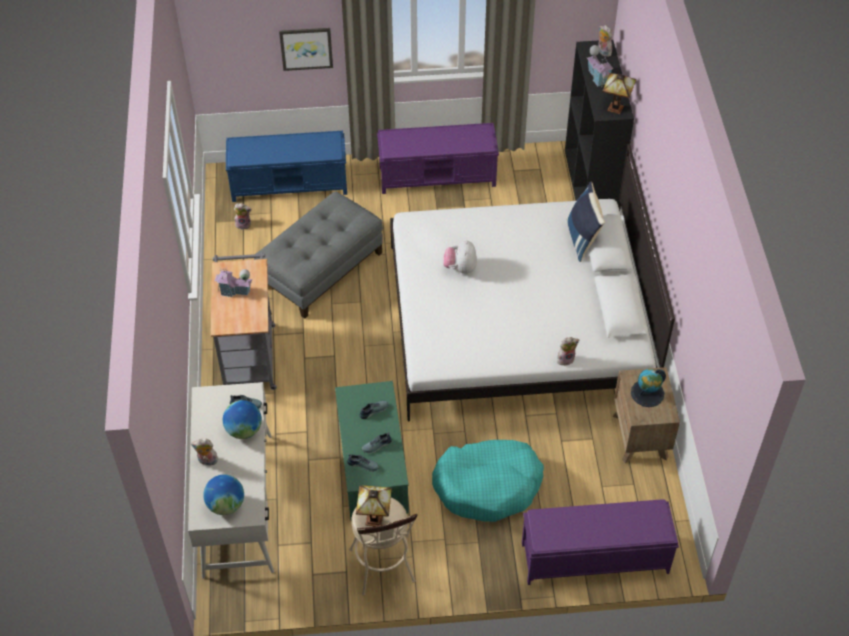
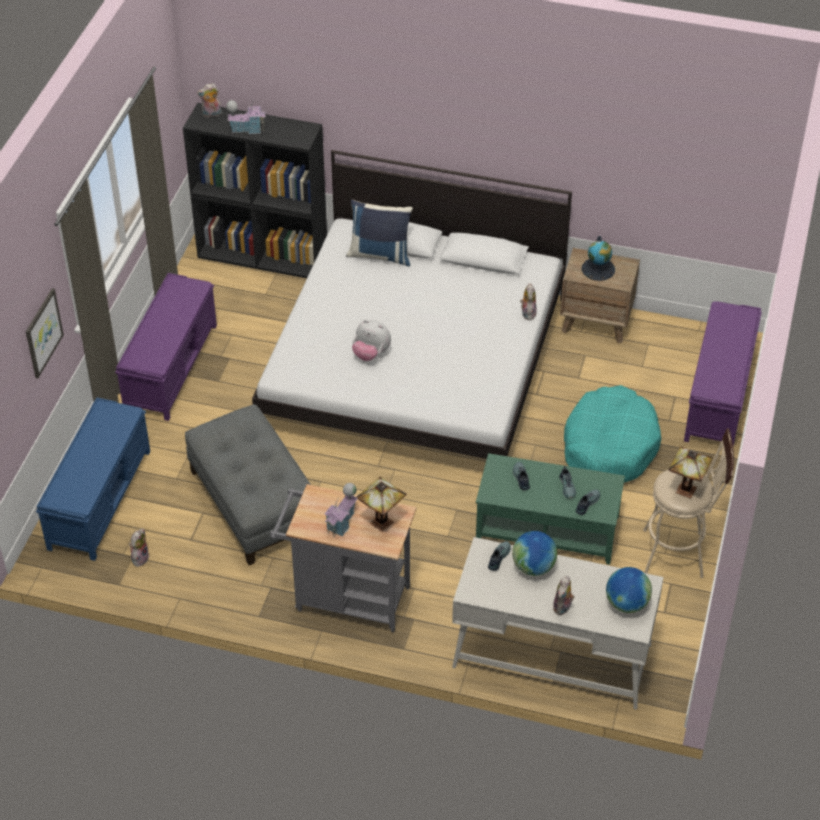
camera: 70 degrees left, 5 degrees down
table lamp [602,73,636,114] -> table lamp moved to [357,477,407,532]

